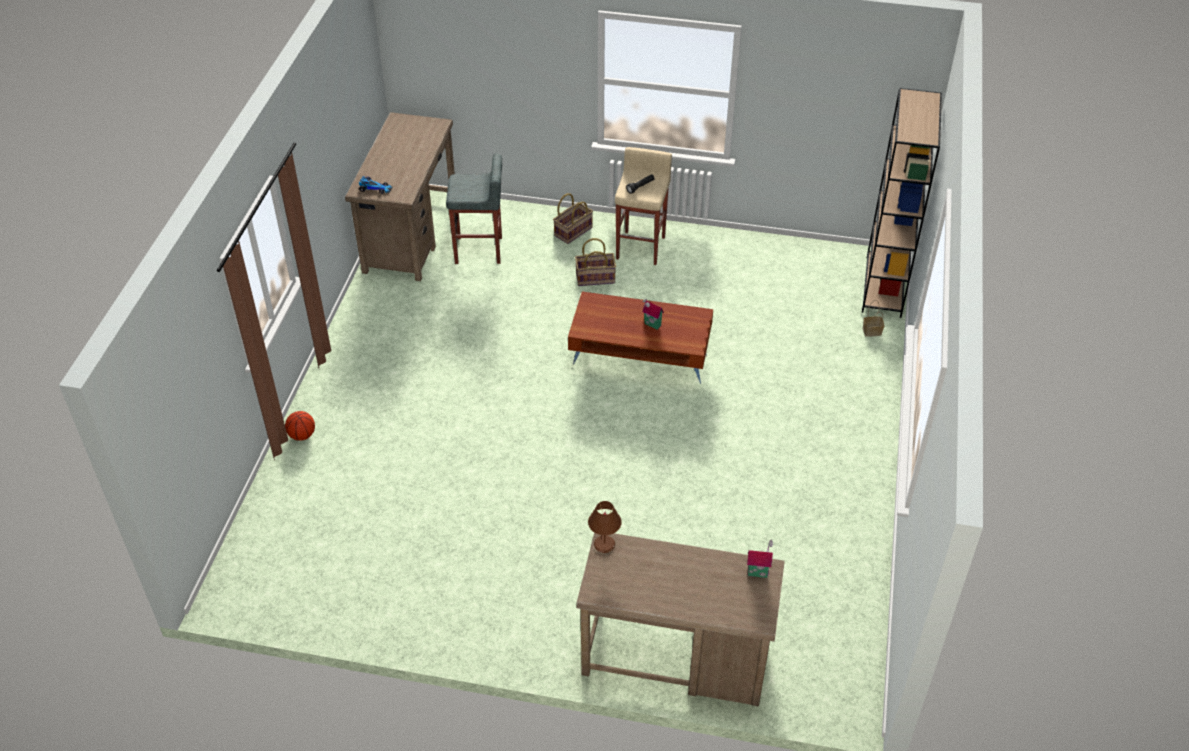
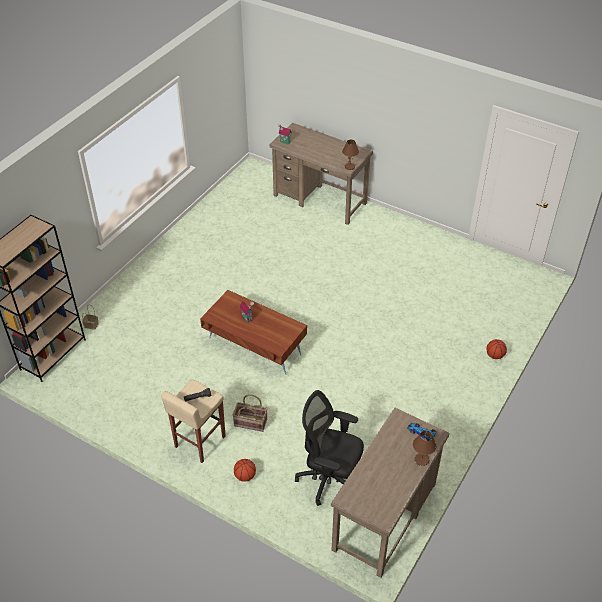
camera: 160 degrees left, 0 degrees up
grey stool [446,154,502,264] -> black office chair [295,390,364,506]
basket [553,193,593,244] -> basketball [234,459,256,482]
none -> brown table lamp [413,431,436,466]

